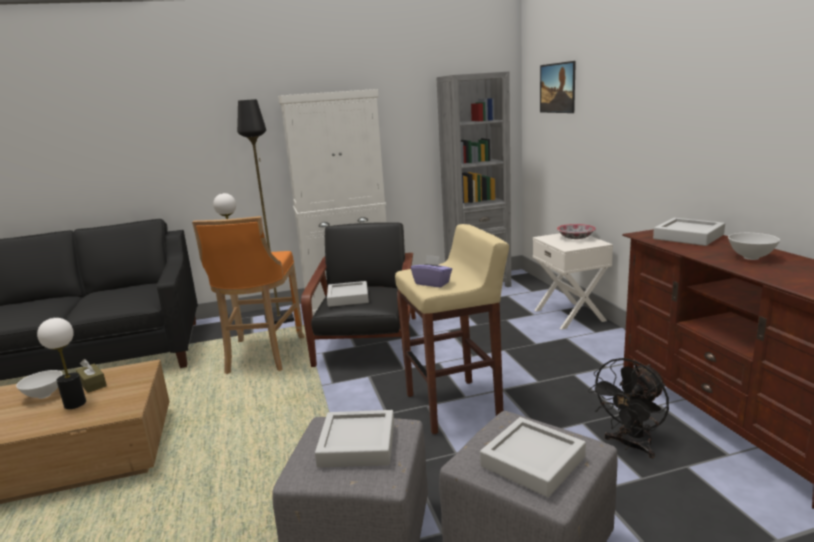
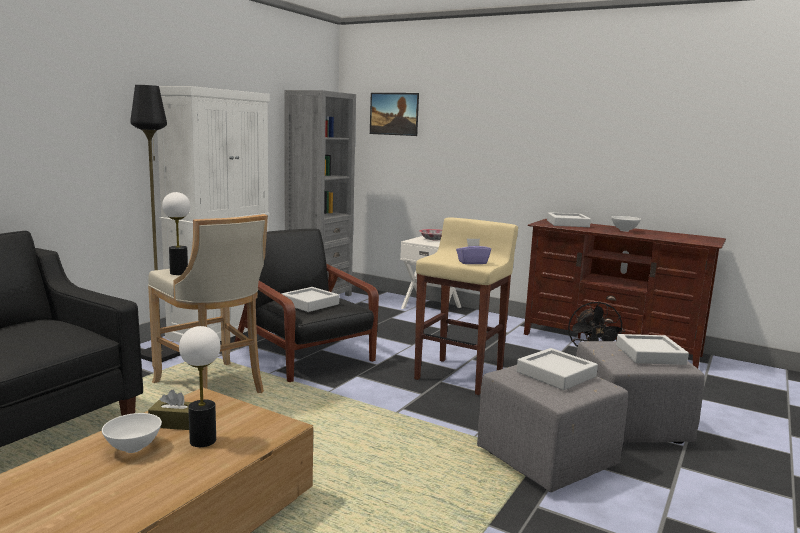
camera: 45 degrees left, 5 degrees down
orange stool [192,216,305,374] -> beige stool [148,214,268,393]

